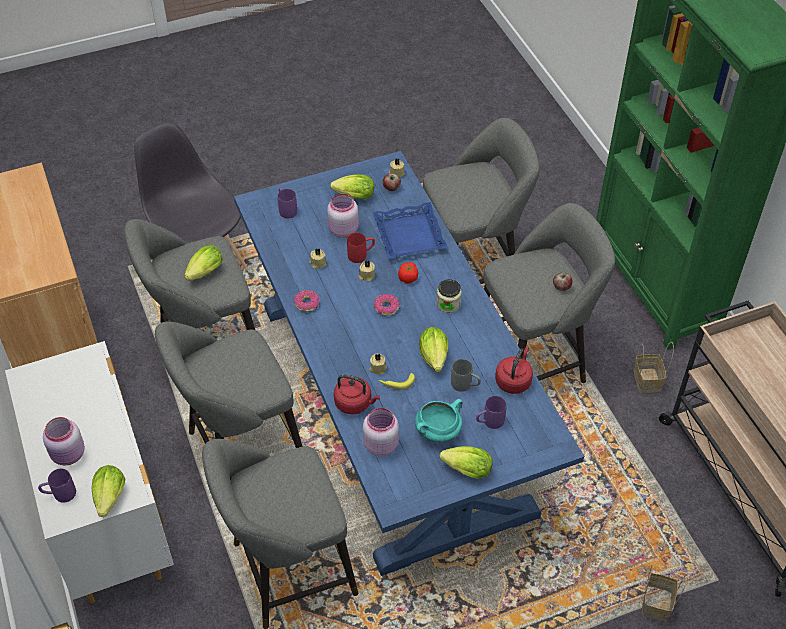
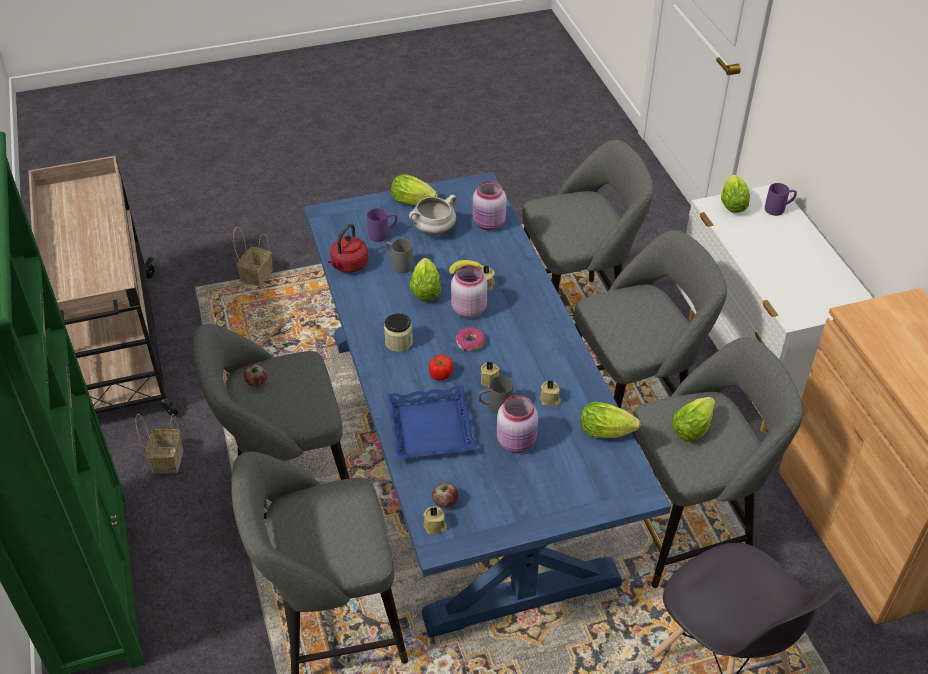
camera: 175 degrees left, 5 degrees down
pink jar [43,417,85,465] -> pink jar moved to [451,265,487,318]
purple mug [278,188,297,219] -> none
donut [294,290,319,312] -> none
lettuce [330,175,374,200] -> lettuce moved to [581,402,641,438]
red kettle [334,374,380,415] -> none
red mug [347,233,375,263] -> grey mug [478,376,514,414]
turquoise cooking pot [415,399,463,443] -> white cooking pot [409,195,457,235]

